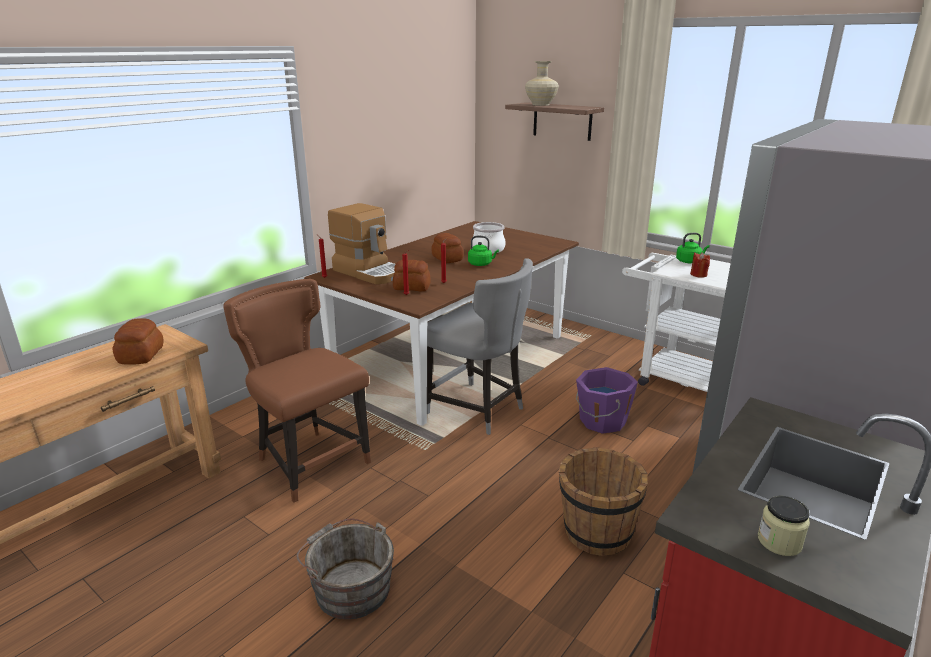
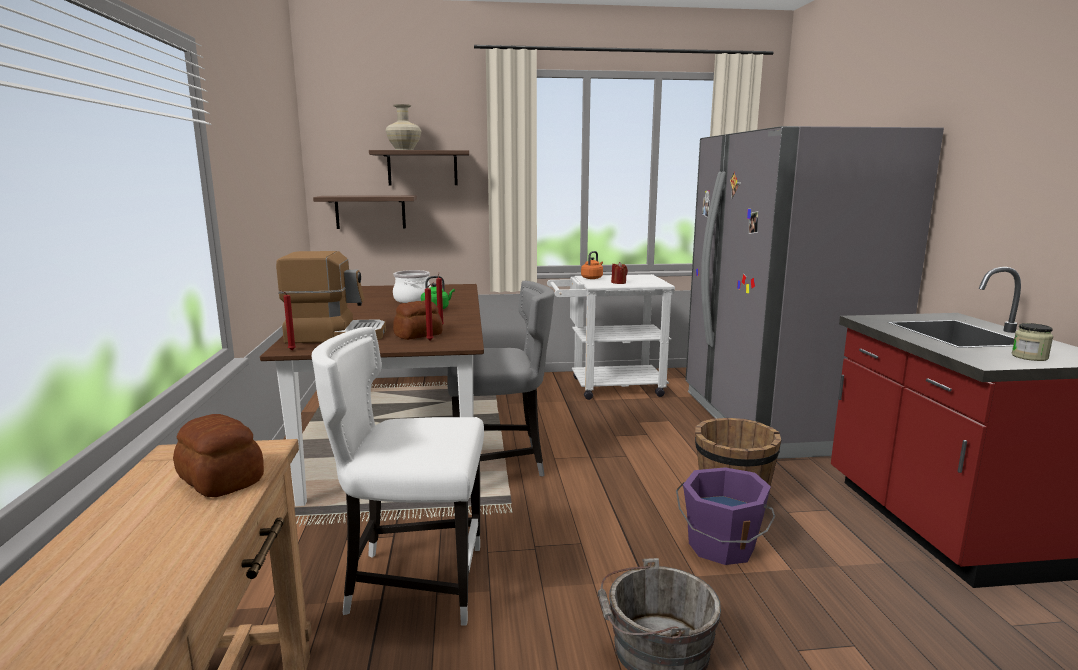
camera: 45 degrees left, 10 degrees down
brown chair [223,279,371,503] -> white chair [312,327,484,626]
bread [432,233,464,263] -> none
purple bucket [576,367,638,434] -> purple bucket moved to [676,467,775,565]
green kettle [676,233,710,263] -> orange kettle [581,251,603,279]
none -> shelf [313,195,417,229]

